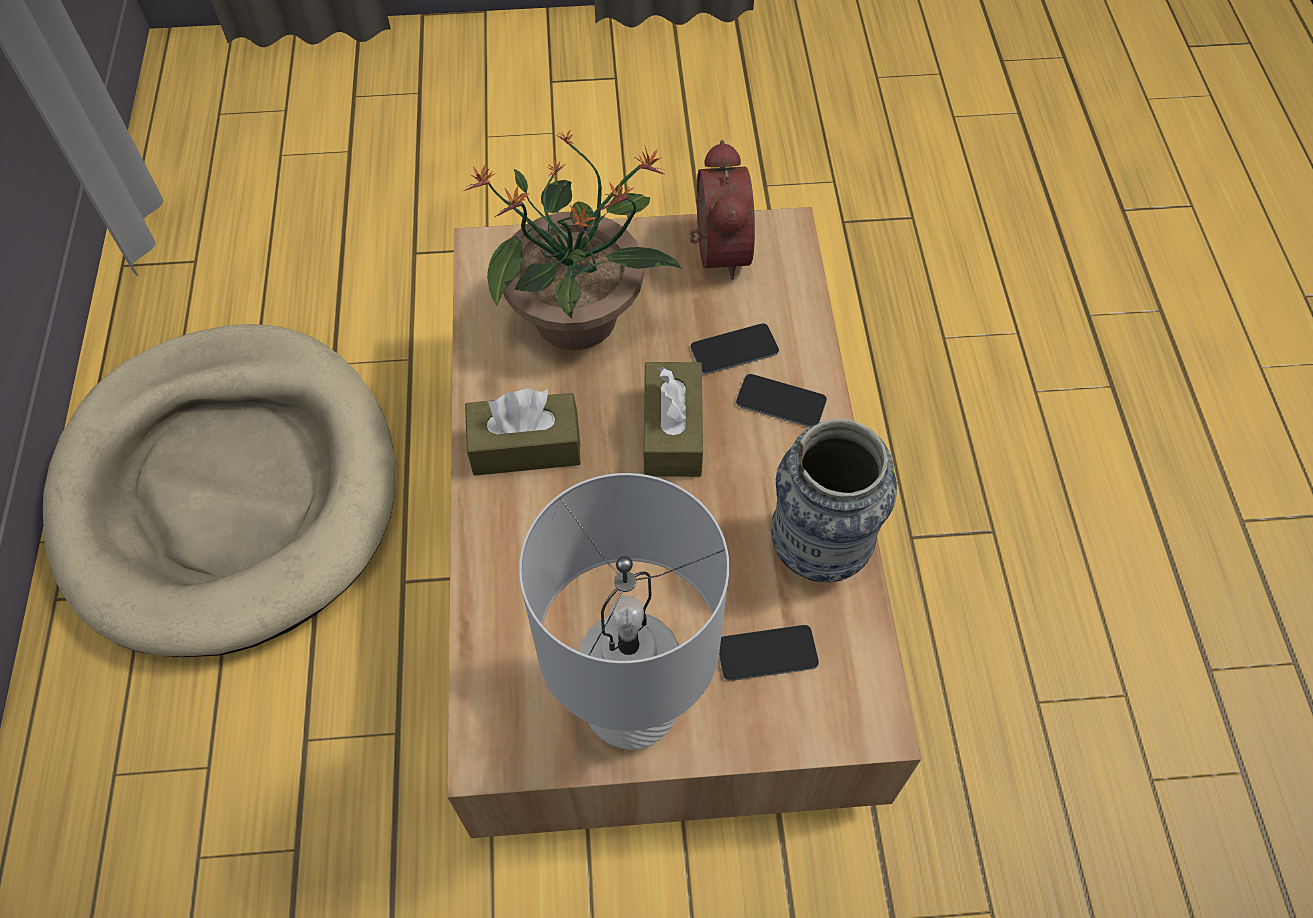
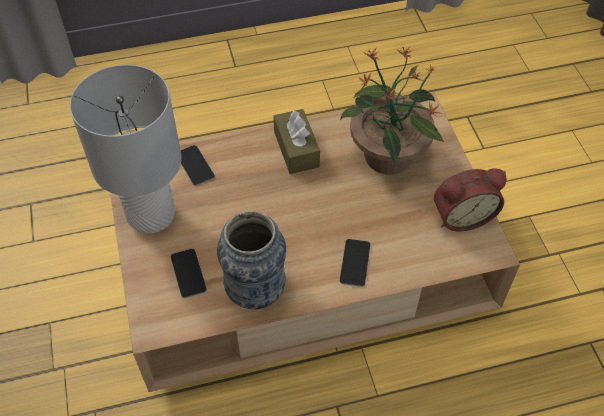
camera: 80 degrees right, 5 degrees down
beige dog bed [43,324,395,657] -> none
brown tissue box [643,362,703,477] -> none
phone [691,323,779,374] -> phone moved to [181,145,215,186]

